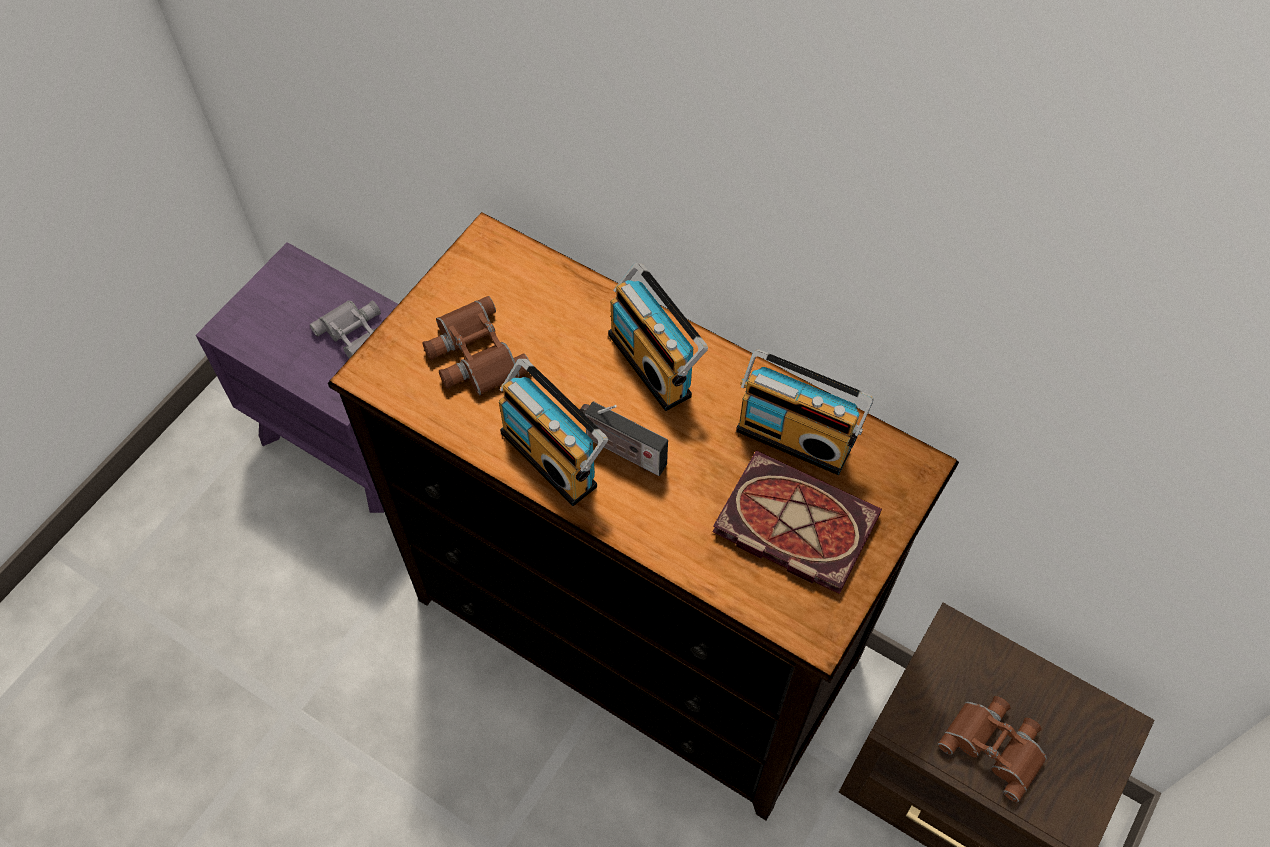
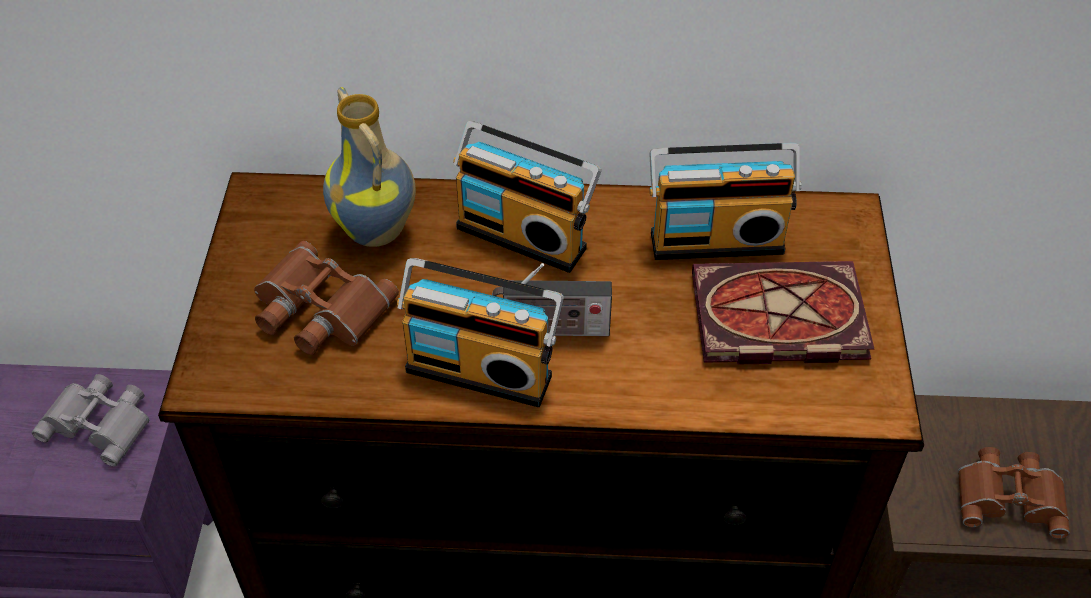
camera: 30 degrees left, 10 degrees down
none -> vase [323,87,416,247]

